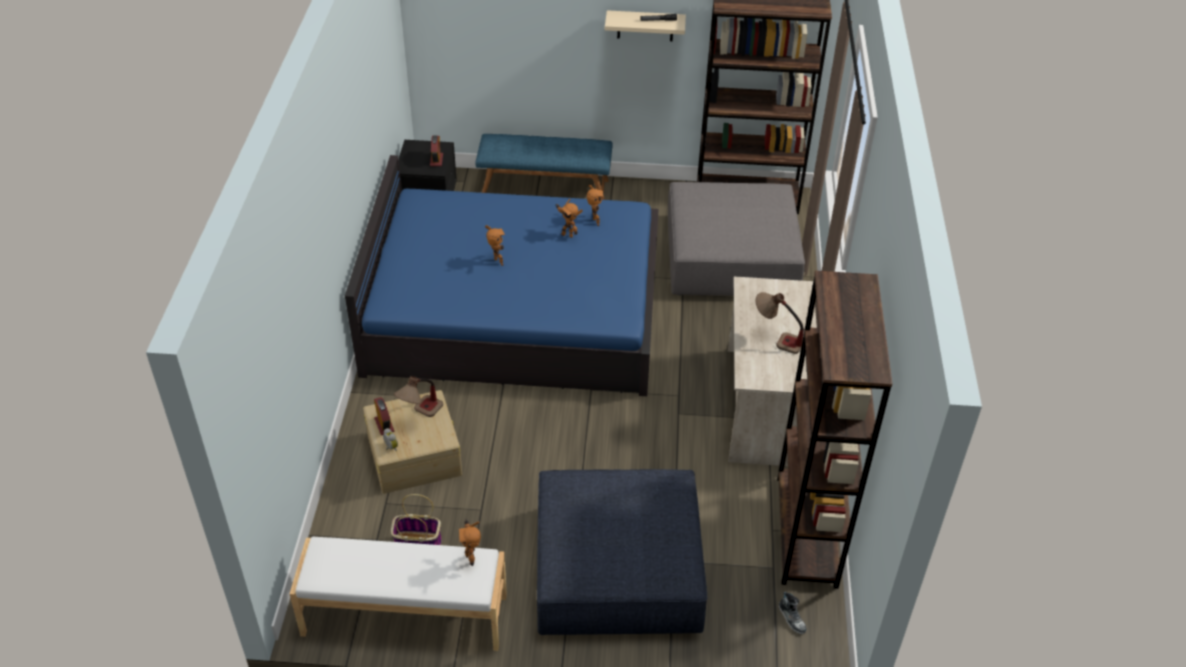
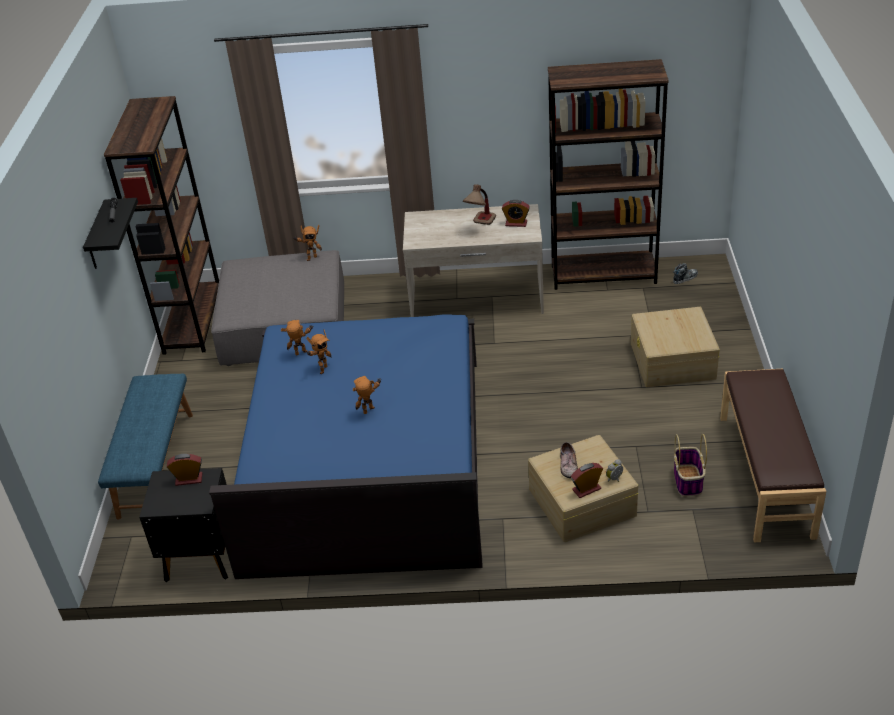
camera: 90 degrees left, 5 degrees down
white bench [290,537,507,651] -> brown bench [720,369,826,542]
table lamp [394,376,443,417] -> shoe [560,442,578,478]
toy robot [459,519,481,566] -> toy robot moved to [293,225,322,261]
blue ottoman [537,469,707,635] -> beige storage box [631,307,720,387]
beige shelf [605,10,686,41] -> black shelf [83,198,138,269]
none -> alarm clock [502,200,530,227]

